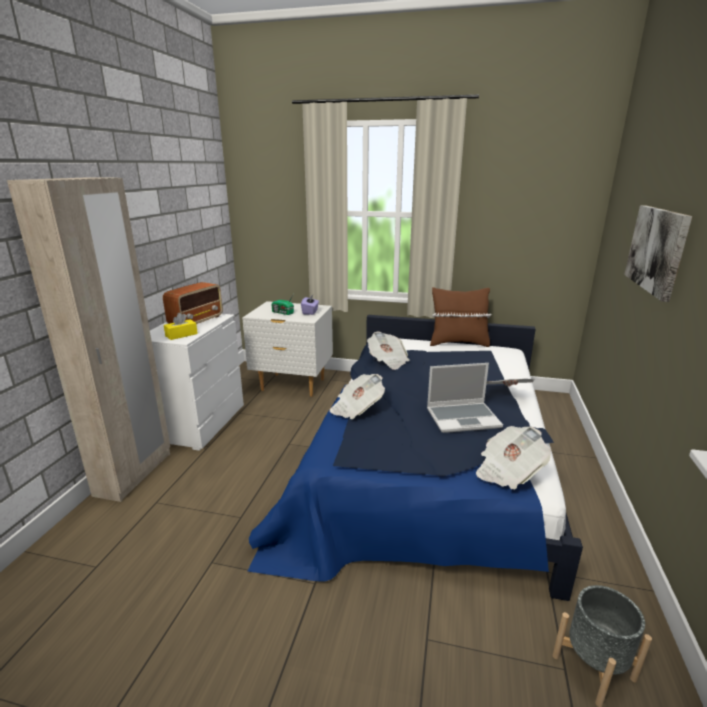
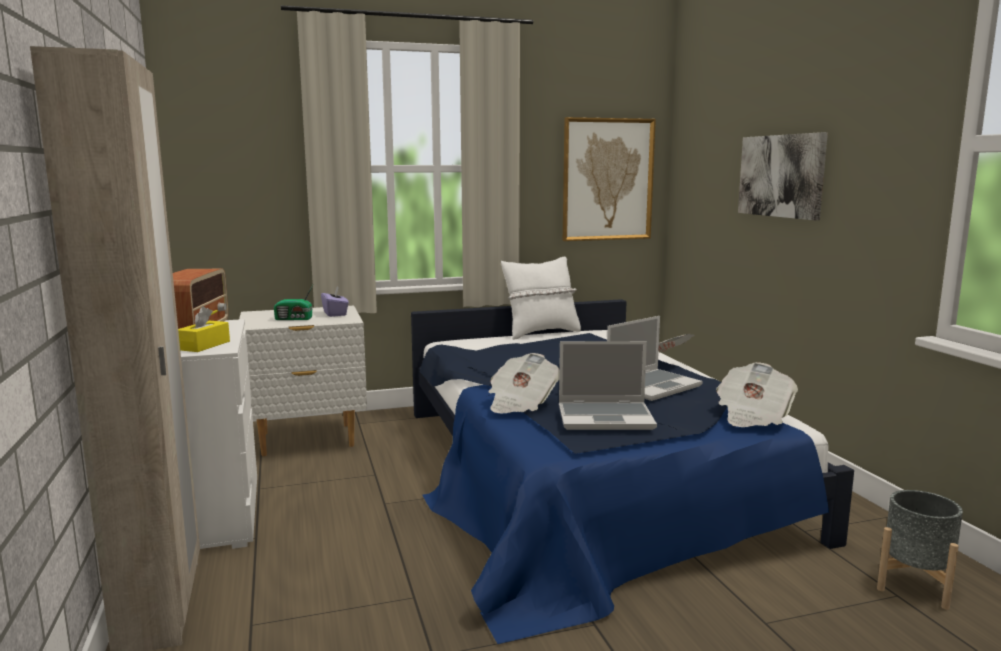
camera: 30 degrees left, 10 degrees down
newspaper [367,332,410,370] -> none
brown pillow [430,287,492,347] -> white pillow [501,257,581,340]
none -> laptop [559,341,657,430]
none -> picture [563,117,656,241]

